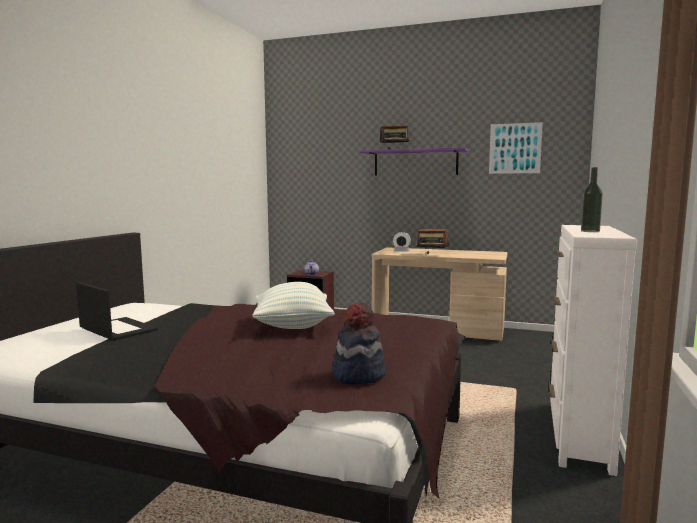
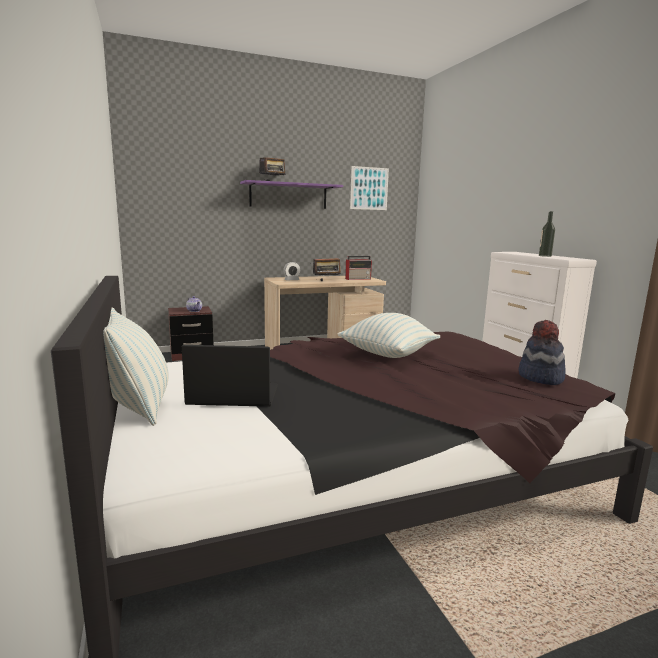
camera: 40 degrees left, 5 degrees up
none -> pillow [103,308,169,426]
none -> radio [345,256,372,280]

